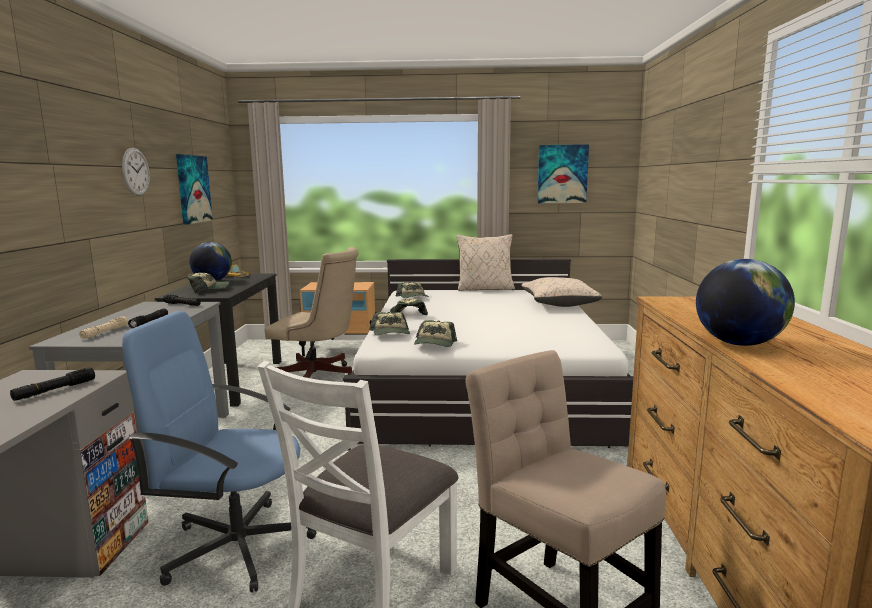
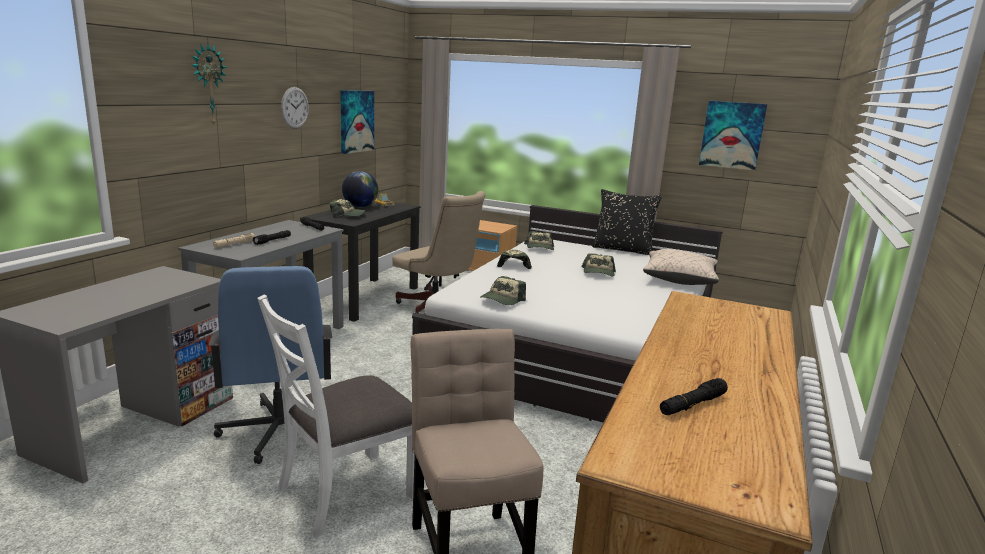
camera: 20 degrees right, 5 degrees up
black flashlight [10,367,95,401] -> black flashlight moved to [660,378,728,415]
blue office chair [122,311,316,592] -> blue office chair turned 135 degrees counterclockwise [209,266,332,464]
cap [369,312,410,335] -> cap moved to [581,253,616,276]
beige pillow [456,234,515,291] -> black pillow [592,189,662,255]
globe [696,259,795,346] -> none
none -> wall clock [191,43,227,125]

